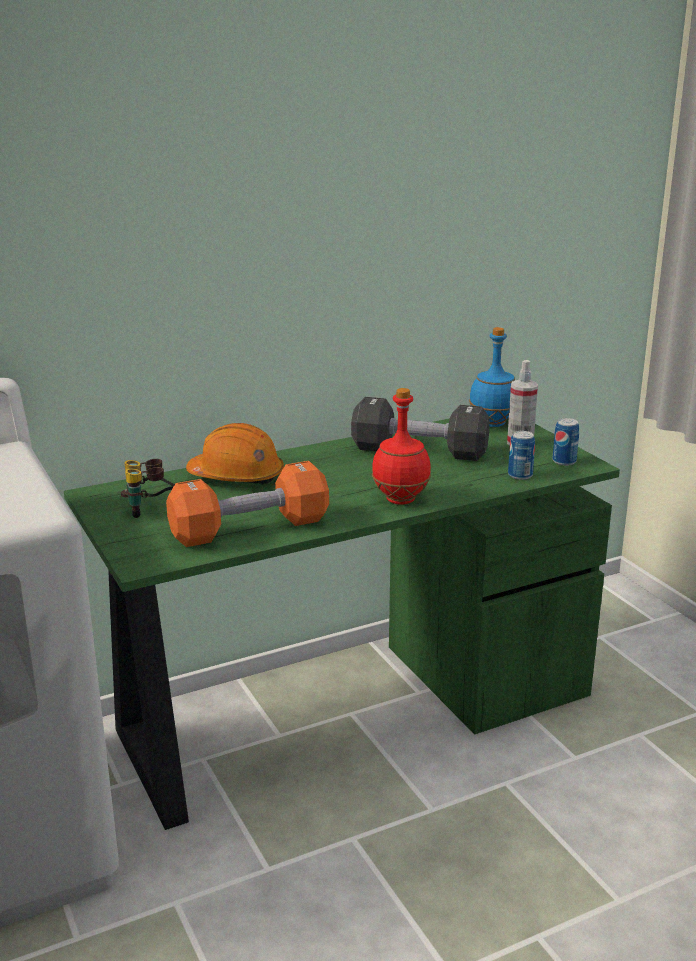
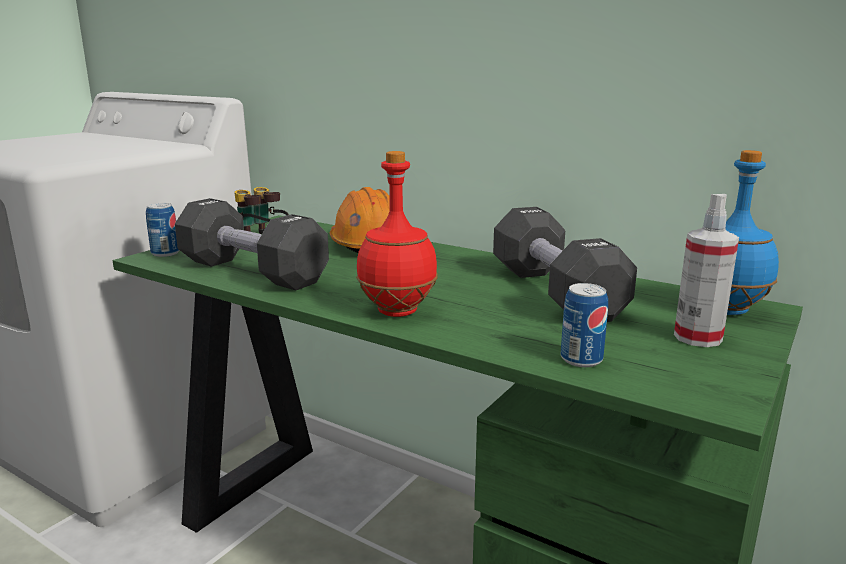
camera: 60 degrees right, 5 degrees down
orange dumbbell [166,461,329,547] -> black dumbbell [175,198,329,290]
can [552,418,579,466] -> can moved to [146,203,180,257]

